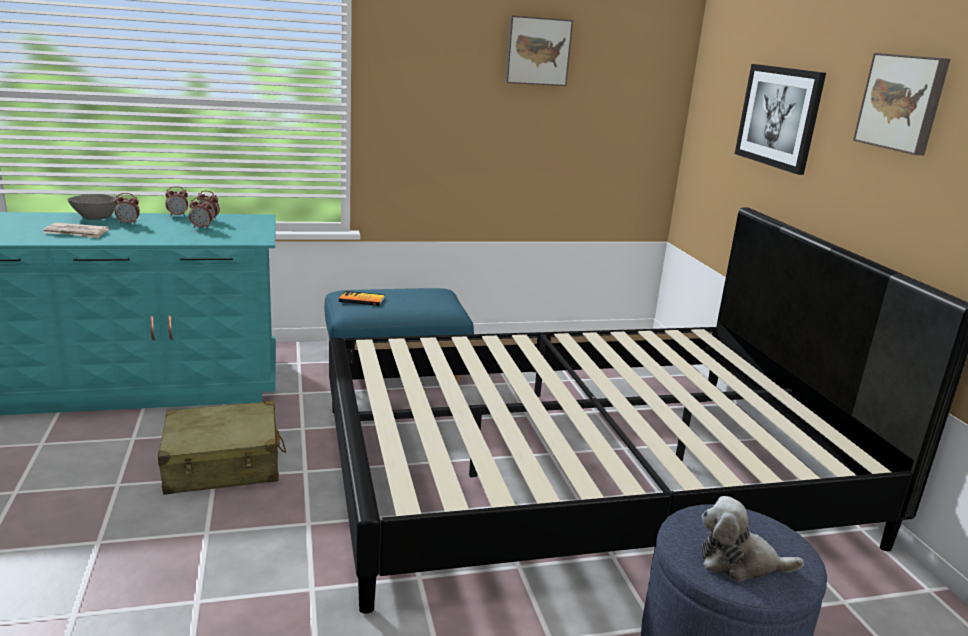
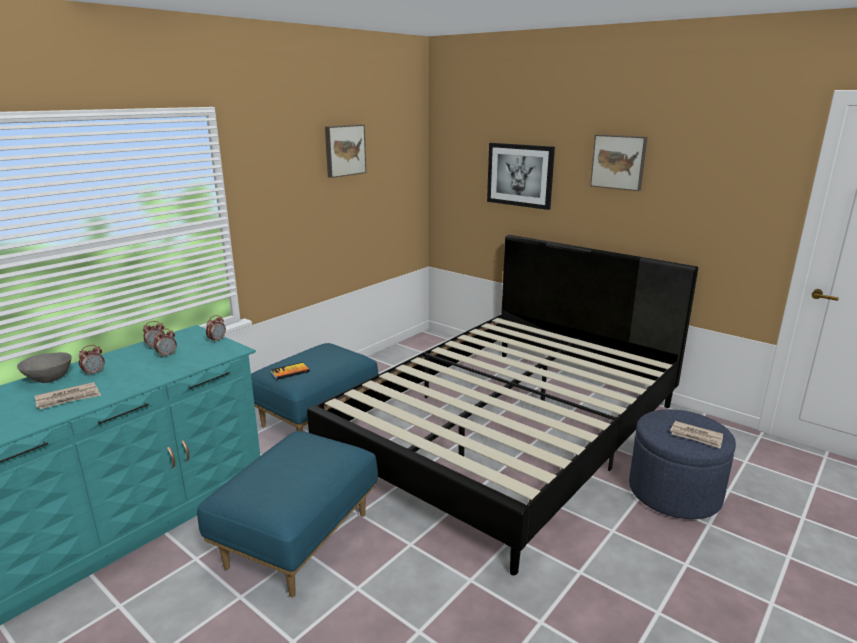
camera: 35 degrees left, 0 degrees up
beige suitcase [158,401,286,495] -> blue ottoman [197,431,378,597]
alarm clock [165,186,188,216] -> alarm clock moved to [206,315,226,343]
plush toy [701,496,804,581] -> newspaper [670,421,723,449]

